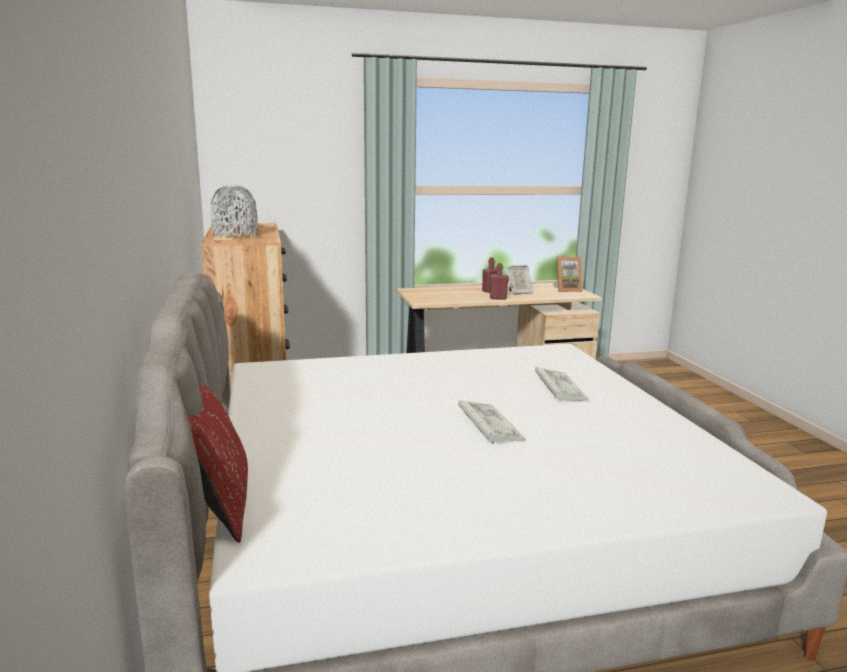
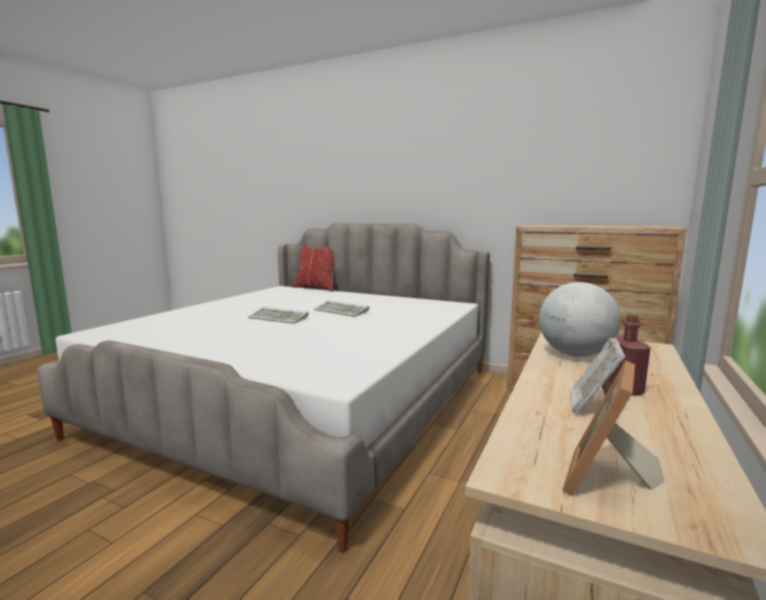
camera: 130 degrees right, 5 degrees down
grey vase [210,185,258,237] -> none
red bottle [490,263,509,300] -> none
keyboard [535,367,589,402] -> keyboard moved to [314,300,369,317]
none -> globe [539,282,621,357]

